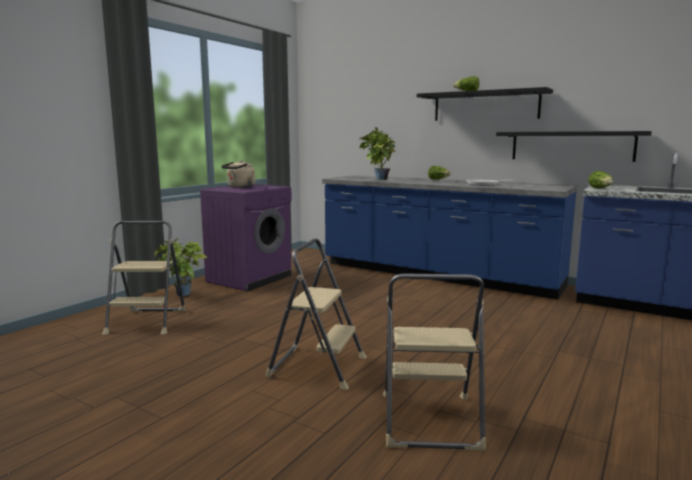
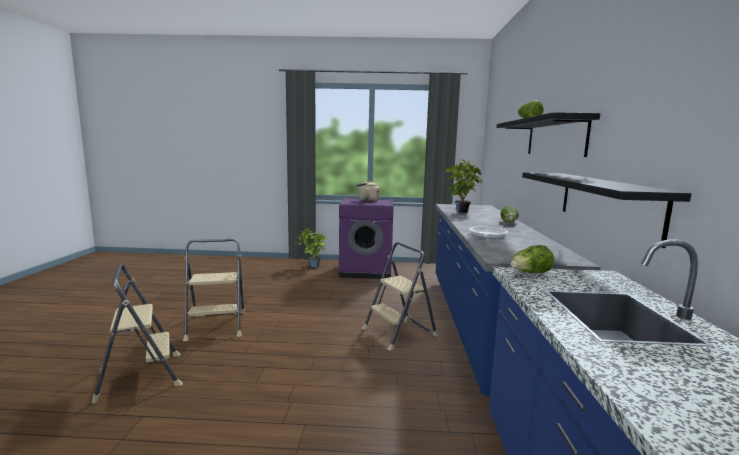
camera: 60 degrees right, 0 degrees up
beige step ladder [102,221,186,335] -> beige step ladder moved to [362,242,438,351]

